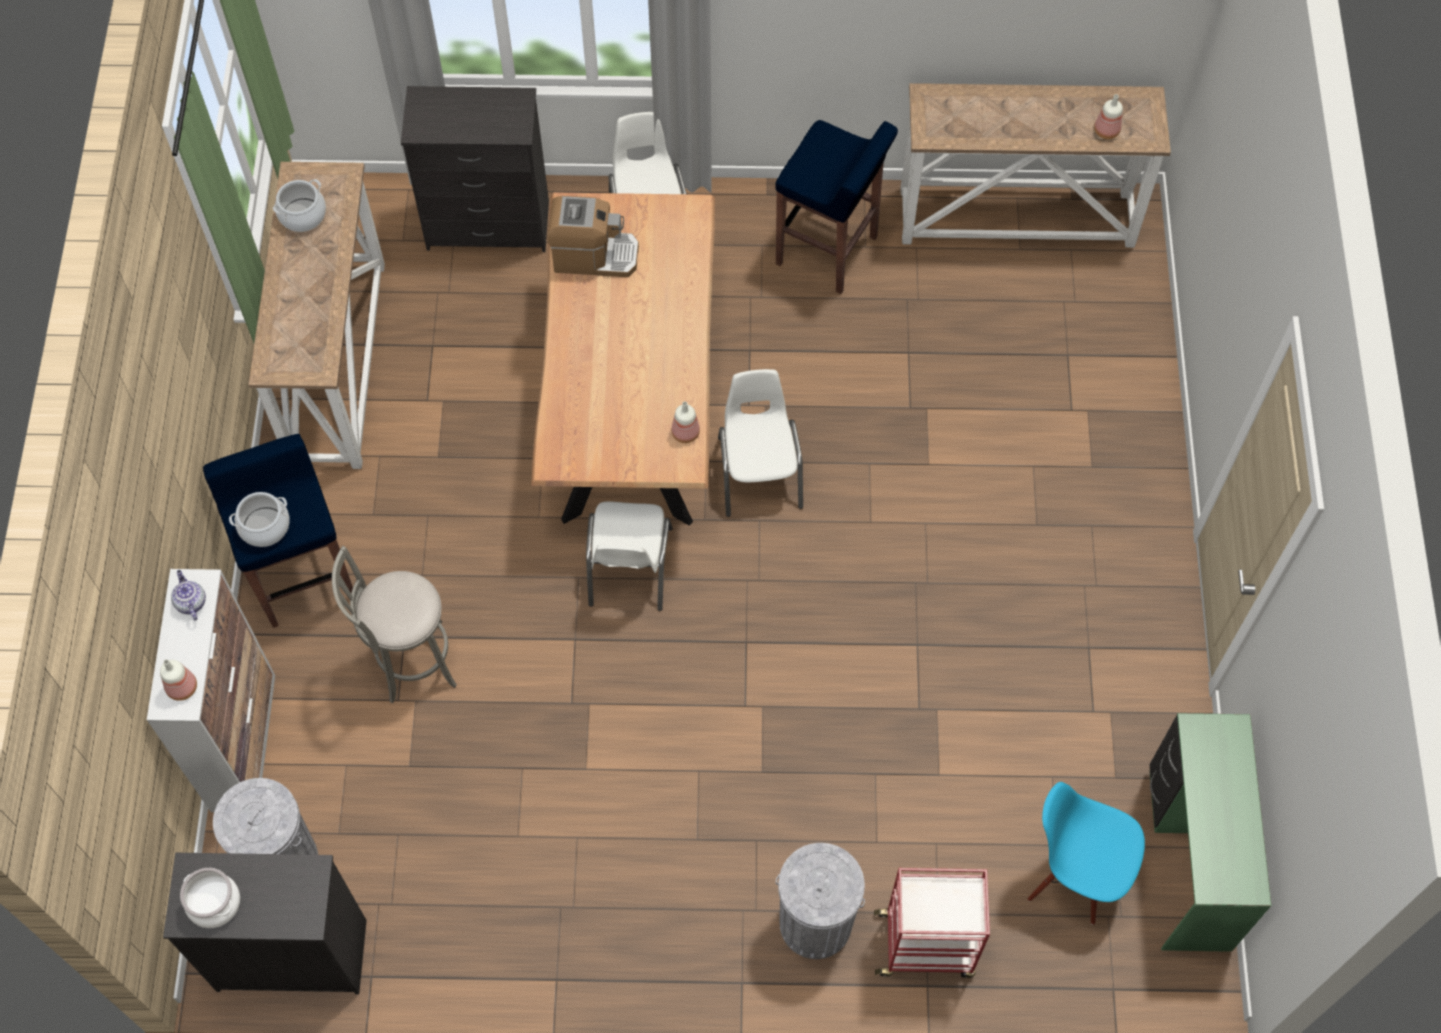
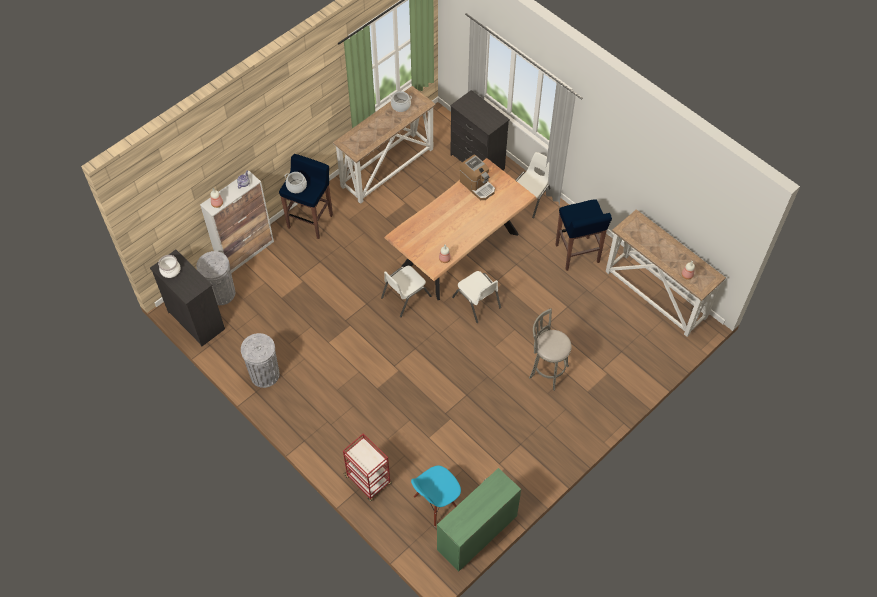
camera: 45 degrees right, 5 degrees down
grey stool [332,546,457,703] -> grey stool moved to [529,309,572,391]
white chair [718,369,803,517] -> white chair turned 105 degrees clockwise [452,271,501,323]
grey trash can [776,843,865,959] -> grey trash can moved to [241,333,280,388]
blue chair [1028,782,1145,925] -> blue chair turned 105 degrees counterclockwise [411,466,461,526]

